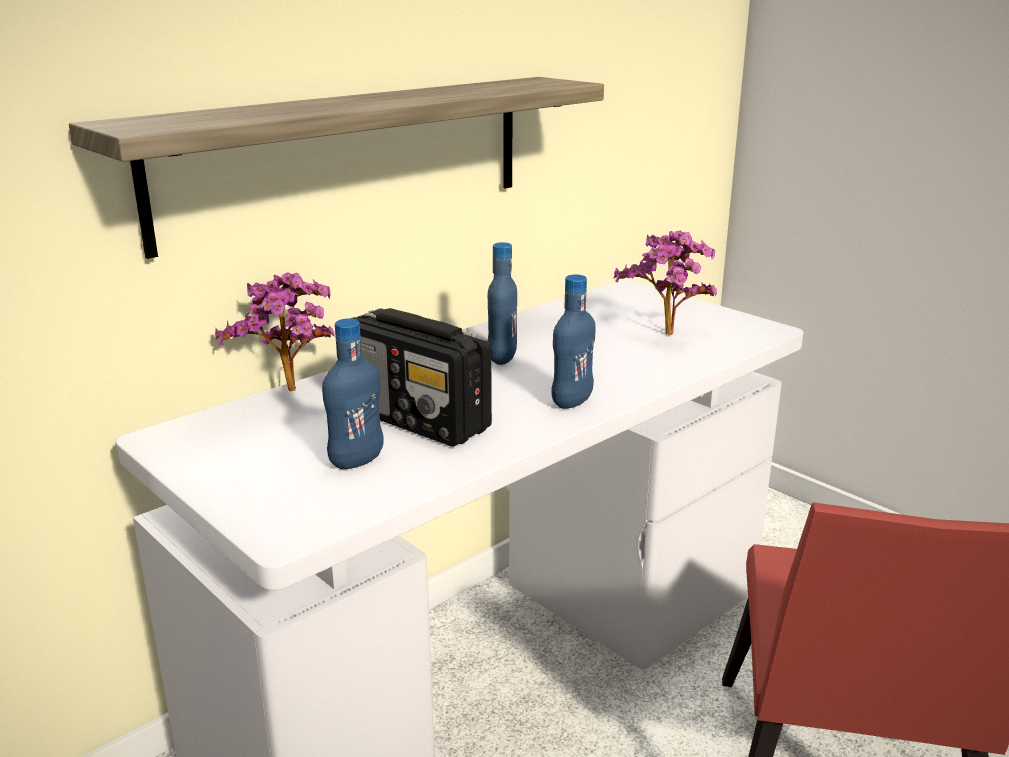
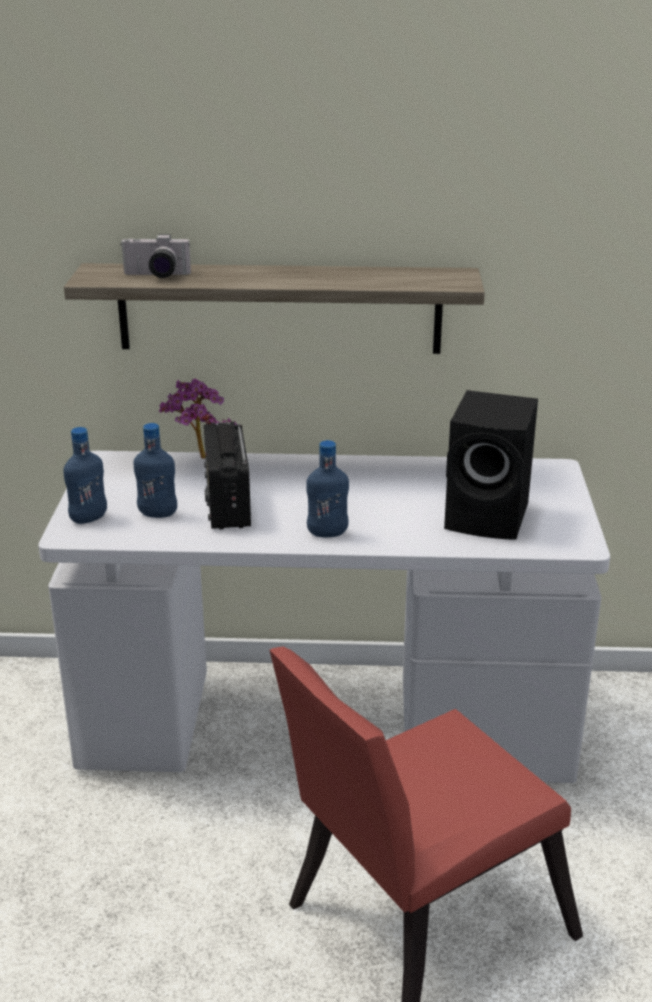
camera: 45 degrees right, 5 degrees up
blue bottle [488,242,517,365] -> blue bottle moved to [64,427,107,524]
potted plant [613,230,717,335] -> black speaker [444,390,538,540]
none -> camera [121,234,191,278]

